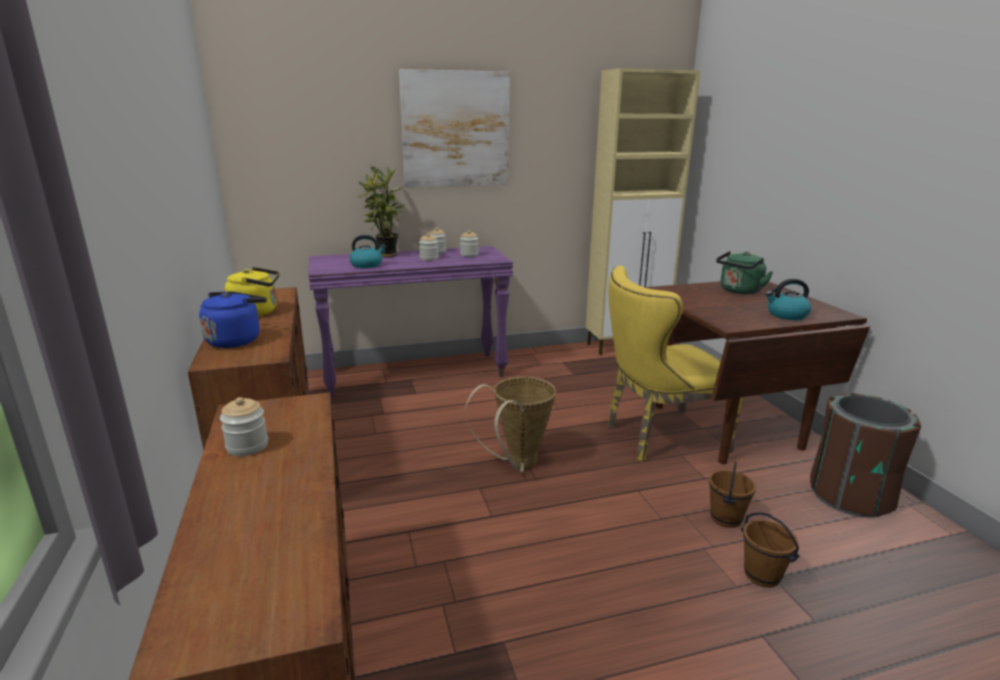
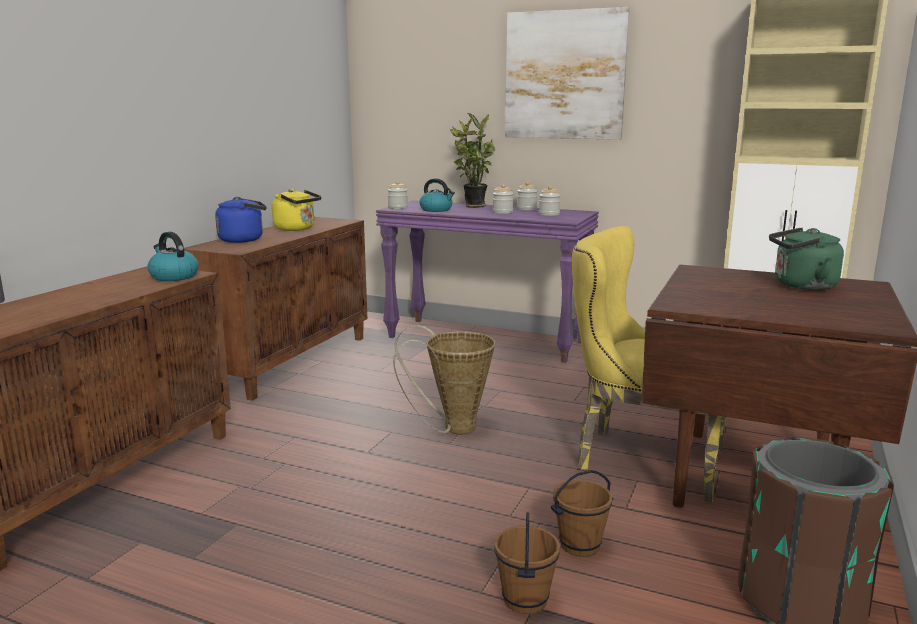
camera: 40 degrees right, 5 degrees down
jar [220,397,268,456] -> jar moved to [388,181,408,209]
kettle [765,279,811,320] -> kettle moved to [148,232,199,281]

